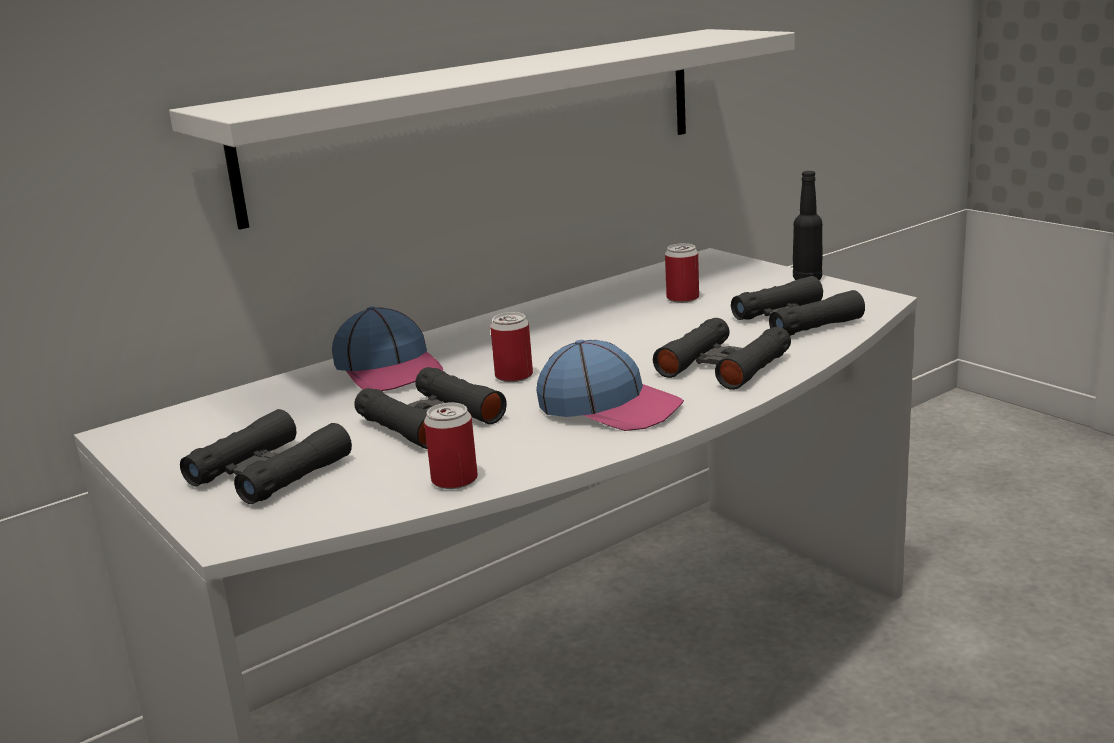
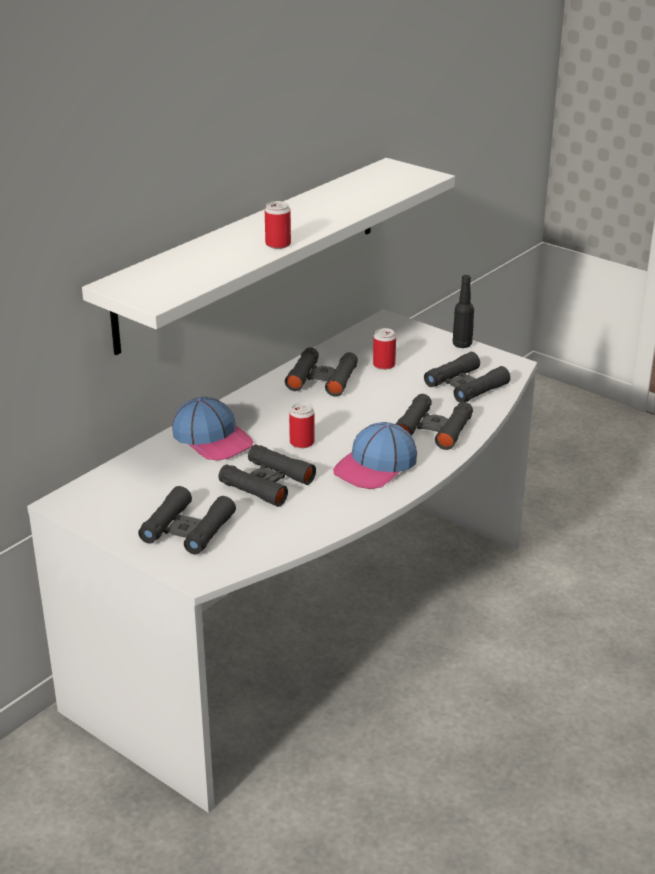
camera: 15 degrees left, 10 degrees up
can [424,402,478,489] -> can moved to [265,201,291,249]
cap [536,340,684,431] -> cap turned 120 degrees clockwise [333,422,417,489]
none -> black binoculars [285,347,358,397]

